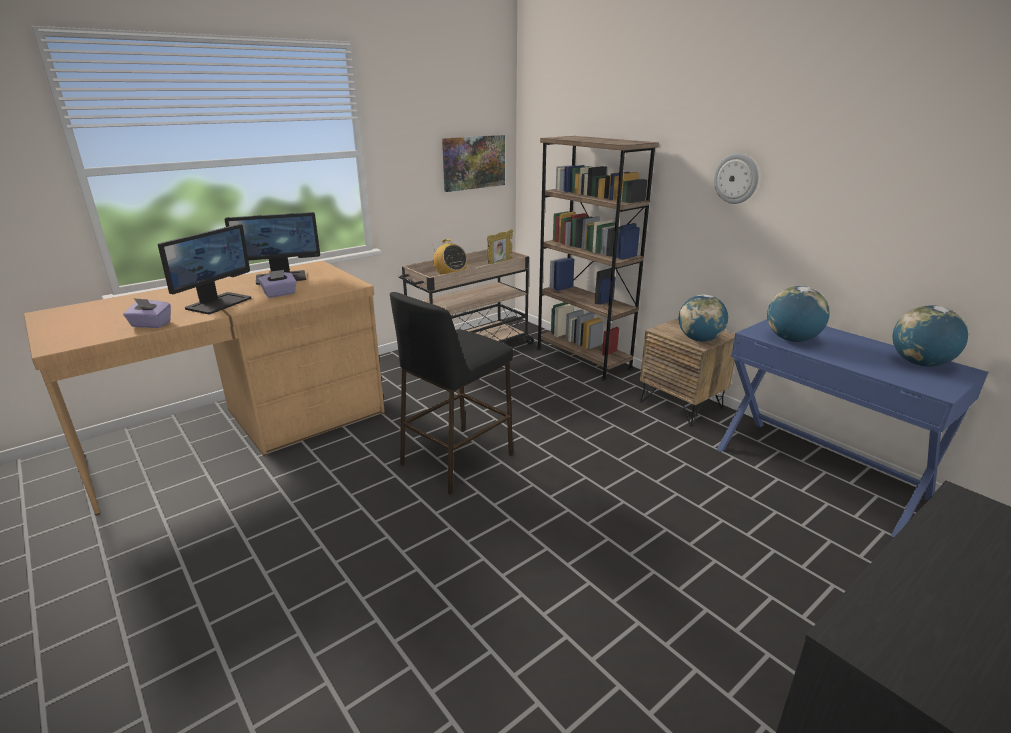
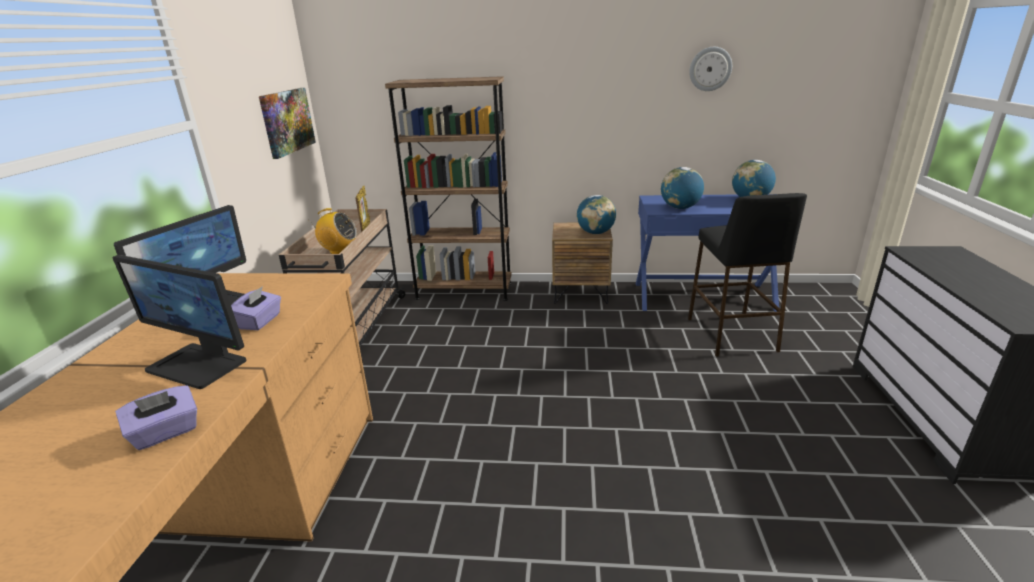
camera: 45 degrees left, 0 degrees up
monitor [158,224,252,314] -> monitor turned 135 degrees clockwise [112,255,247,389]
black stool [390,292,513,495] -> black stool moved to [688,193,807,356]
wall clock [714,153,759,204] -> wall clock moved to [689,47,732,91]

